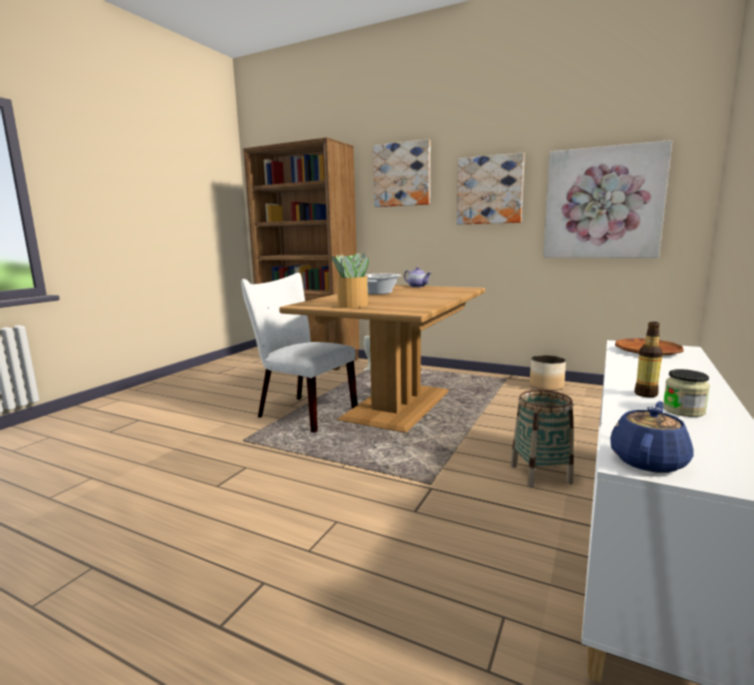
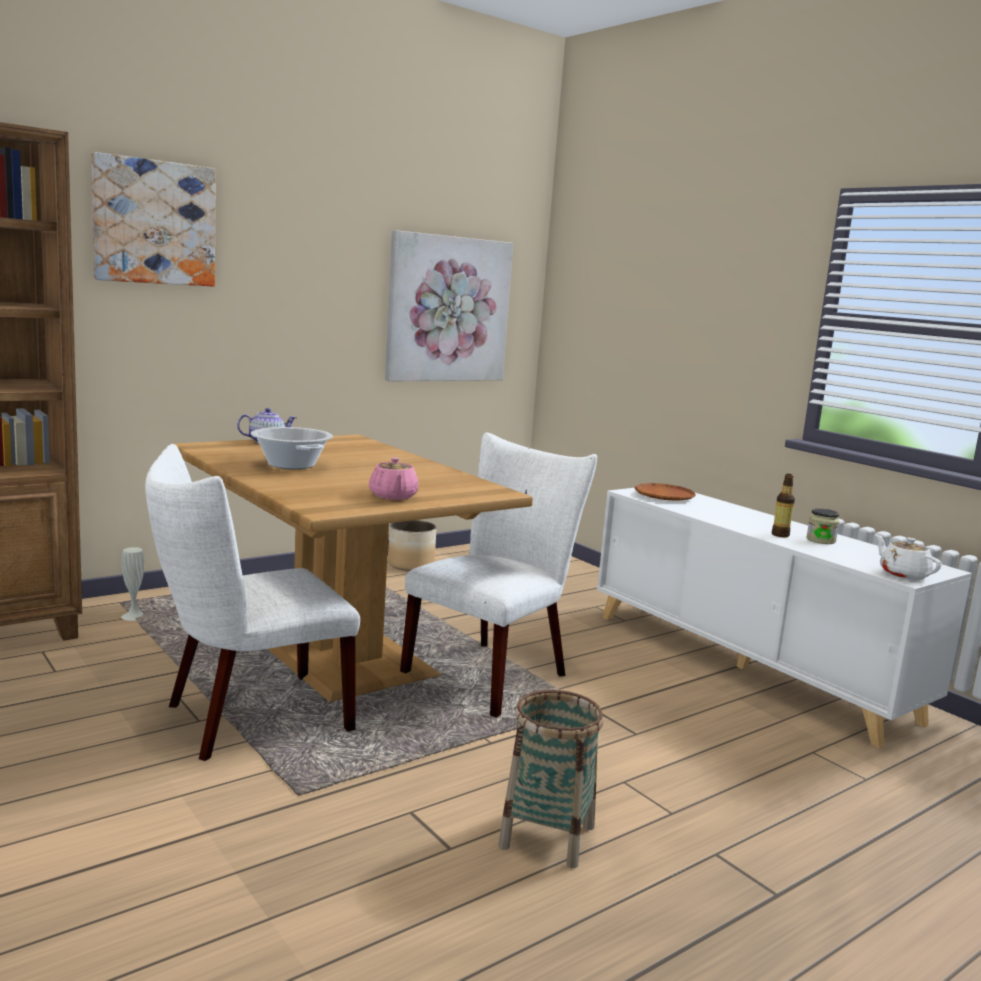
camera: 65 degrees left, 0 degrees up
potted plant [331,253,369,308] -> pink teapot [369,458,419,500]
picture [457,152,525,225] -> none
basket [510,390,574,488] -> basket moved to [499,690,604,868]
blue teapot [610,401,694,473] -> white teapot [875,535,942,580]
none -> white chair [400,433,597,718]

